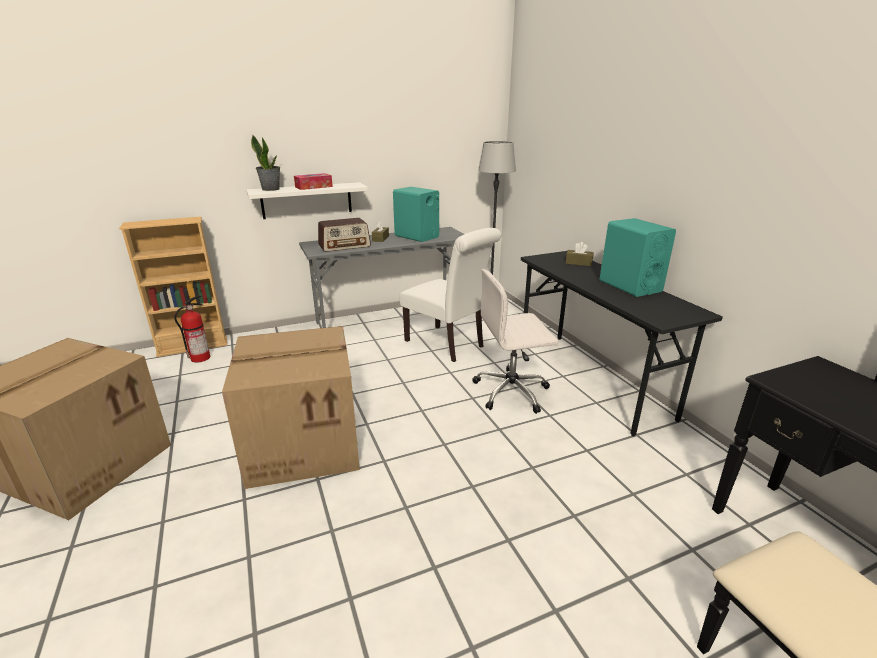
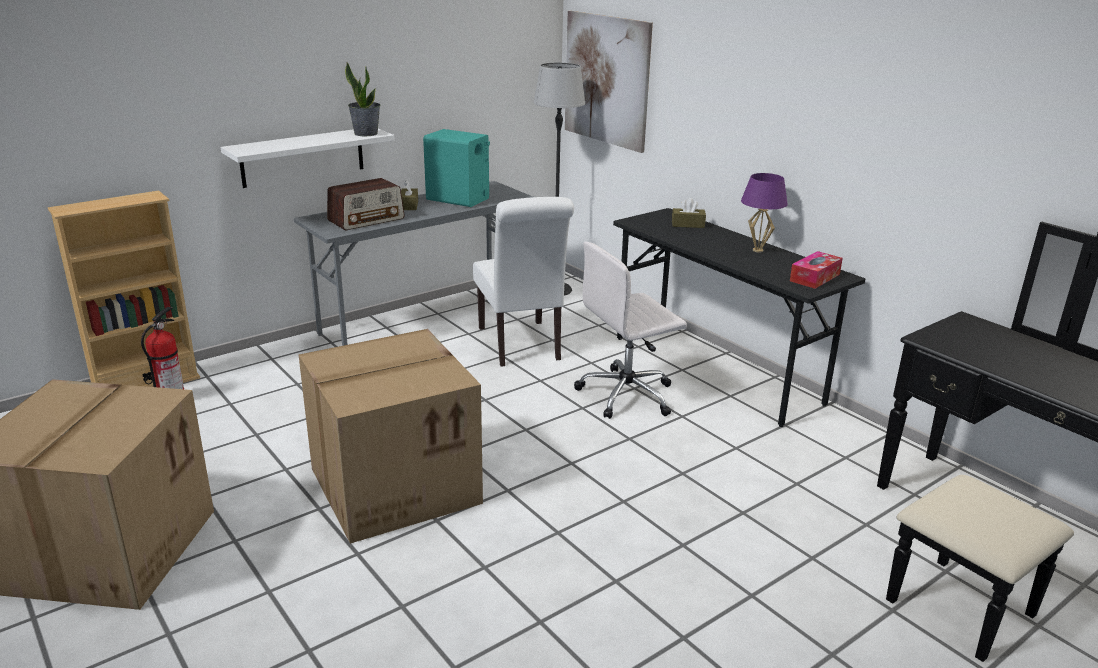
camera: 15 degrees left, 0 degrees up
potted plant [251,135,280,191] -> potted plant moved to [345,62,380,136]
tissue box [294,173,333,190] -> tissue box moved to [790,251,843,289]
white chair [399,228,501,362] -> white chair turned 45 degrees clockwise [473,197,574,367]
turquoise speaker [600,218,676,297] -> purple table lamp [741,173,788,252]
none -> picture [565,11,653,153]

